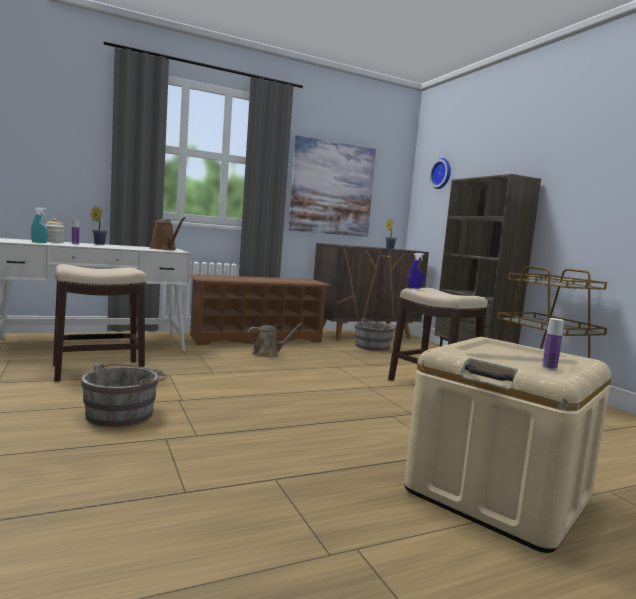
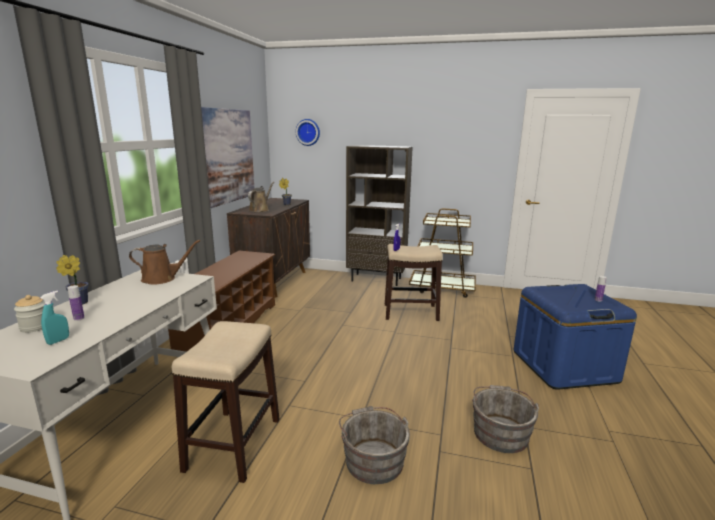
camera: 50 degrees left, 10 degrees up
brown watering can [247,323,304,357] -> brown watering can moved to [248,182,274,212]
grey bucket [354,319,396,351] -> grey bucket moved to [472,385,539,453]
beige storage box [404,337,612,553] -> blue storage box [514,284,637,390]

